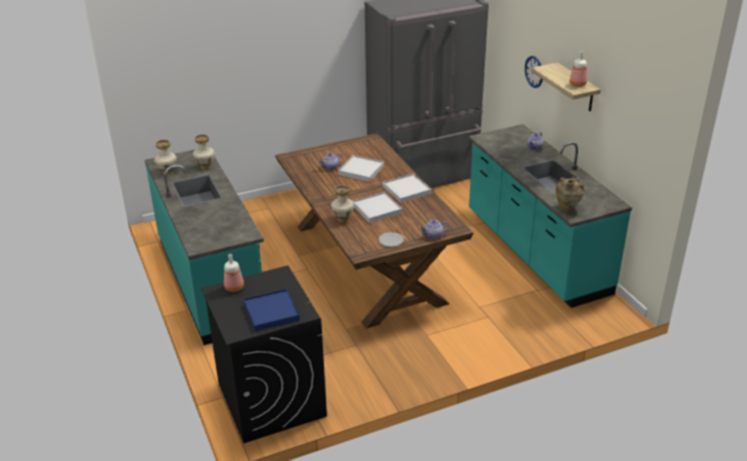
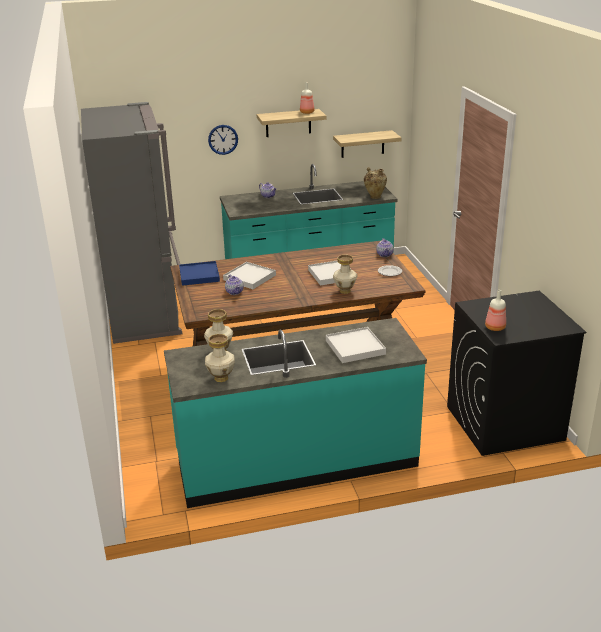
camera: 80 degrees left, 5 degrees down
blue tray [243,289,300,331] -> blue tray moved to [179,261,220,286]
white tray [383,174,432,203] -> white tray moved to [326,327,386,363]
none -> shelf [333,130,402,158]

